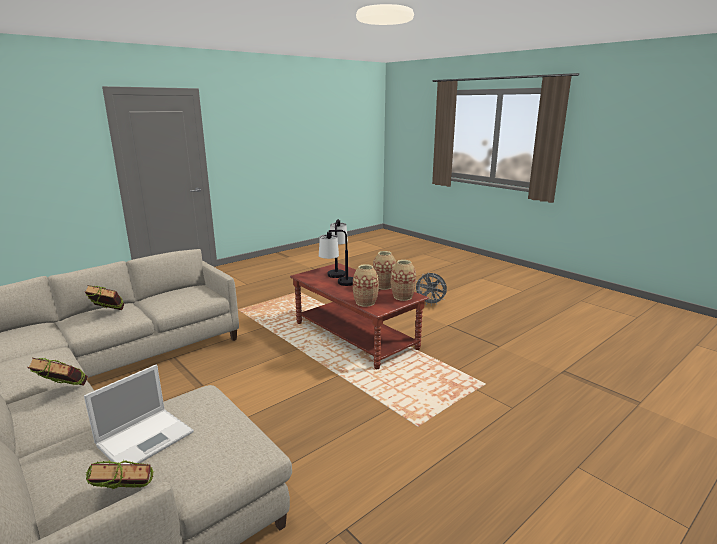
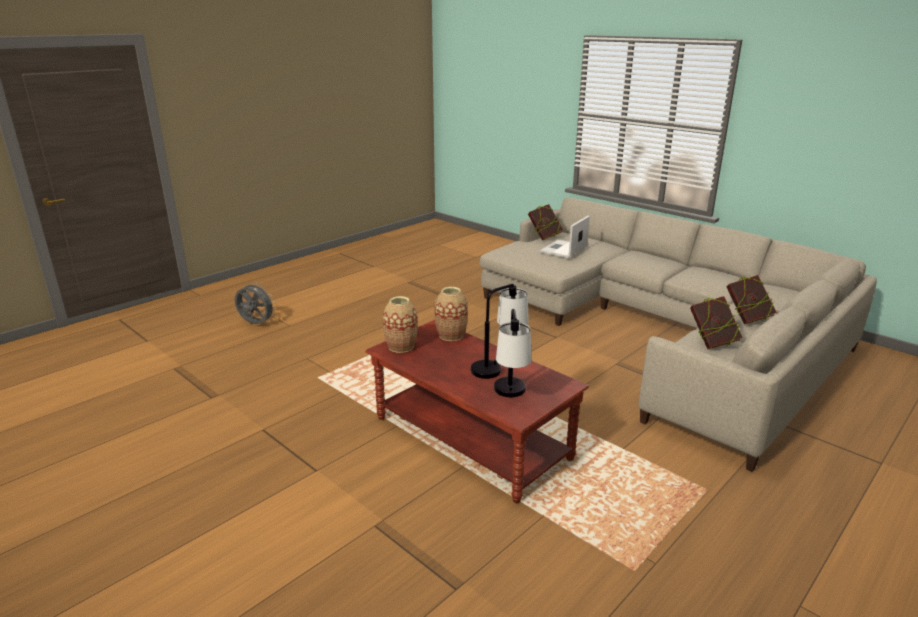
camera: 175 degrees right, 5 degrees up
book [27,358,88,386] -> book moved to [690,296,743,349]
vase [373,251,396,290] -> none
grey fan [416,273,447,306] -> grey fan moved to [235,282,276,324]

